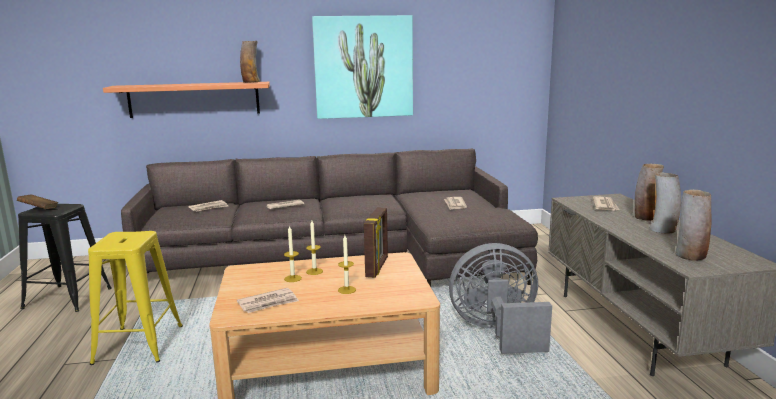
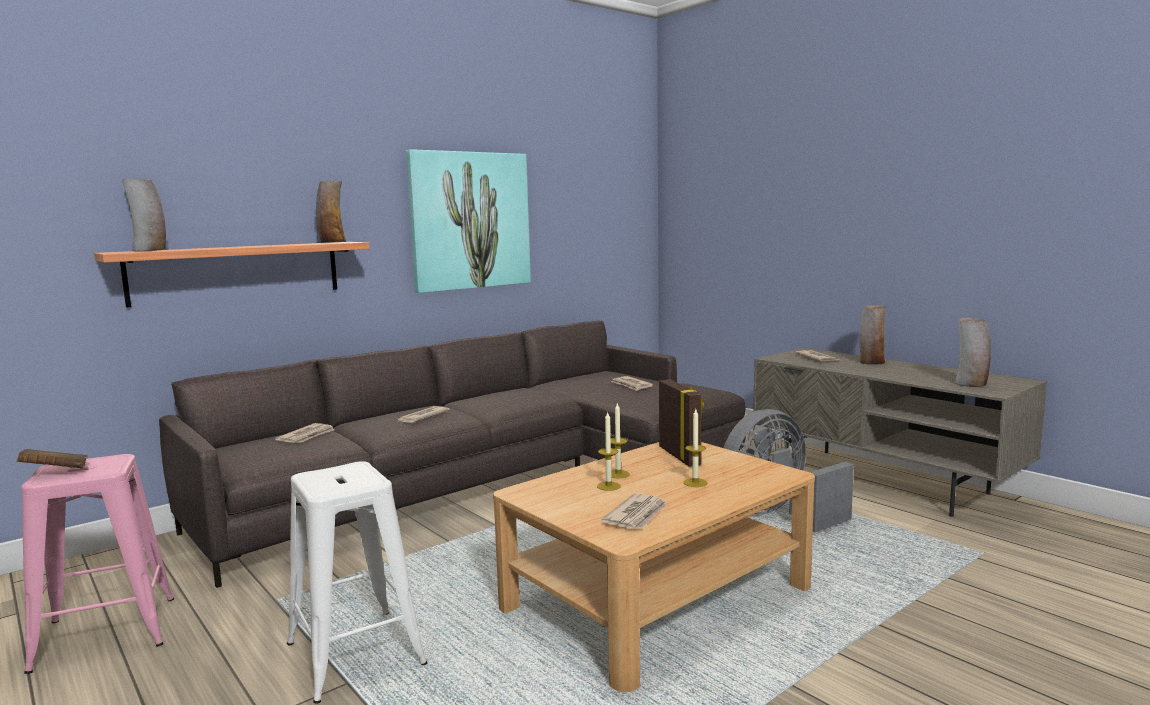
camera: 30 degrees left, 5 degrees down
black stool [18,204,112,312] -> pink stool [21,454,174,674]
yellow stool [88,231,183,365] -> white stool [287,461,427,704]
vase [650,172,681,234] -> vase moved to [122,179,166,251]

